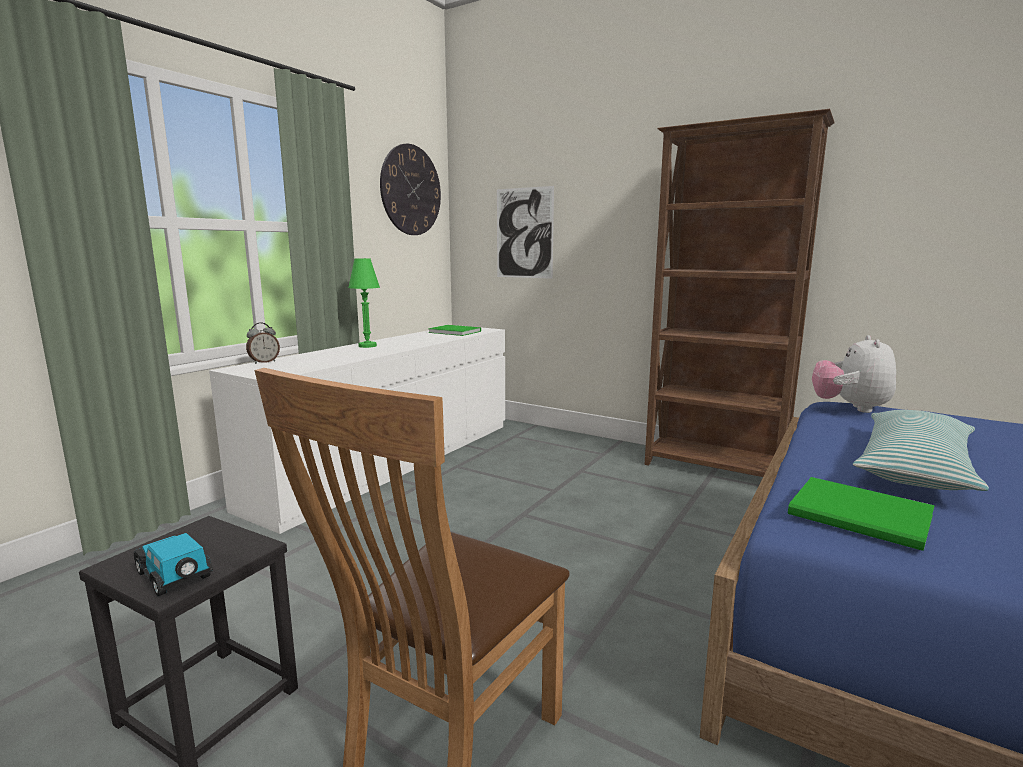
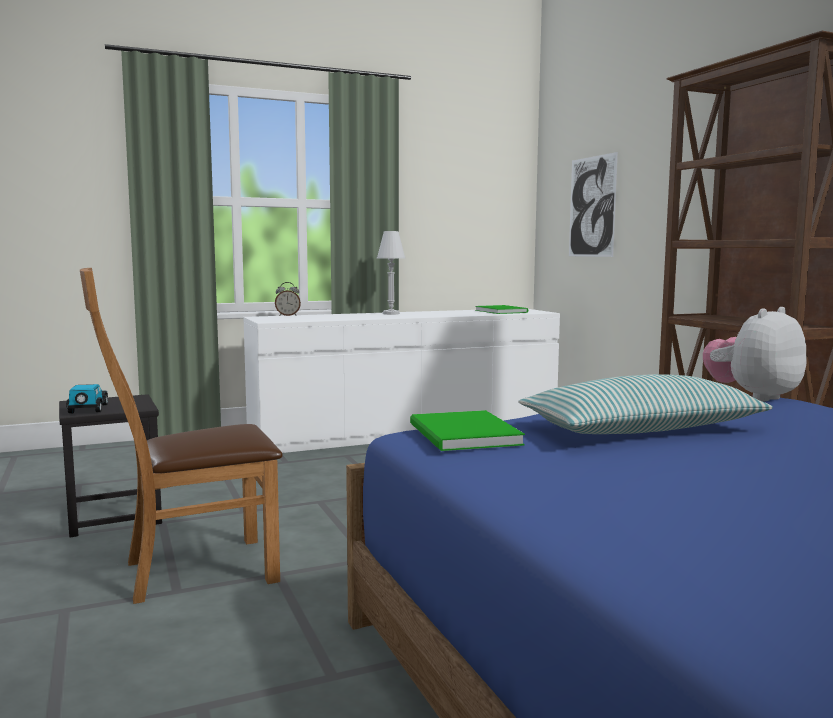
camera: 35 degrees right, 5 degrees down
green table lamp [348,258,380,348] -> white table lamp [377,231,405,315]
wall clock [380,144,441,235] -> none

